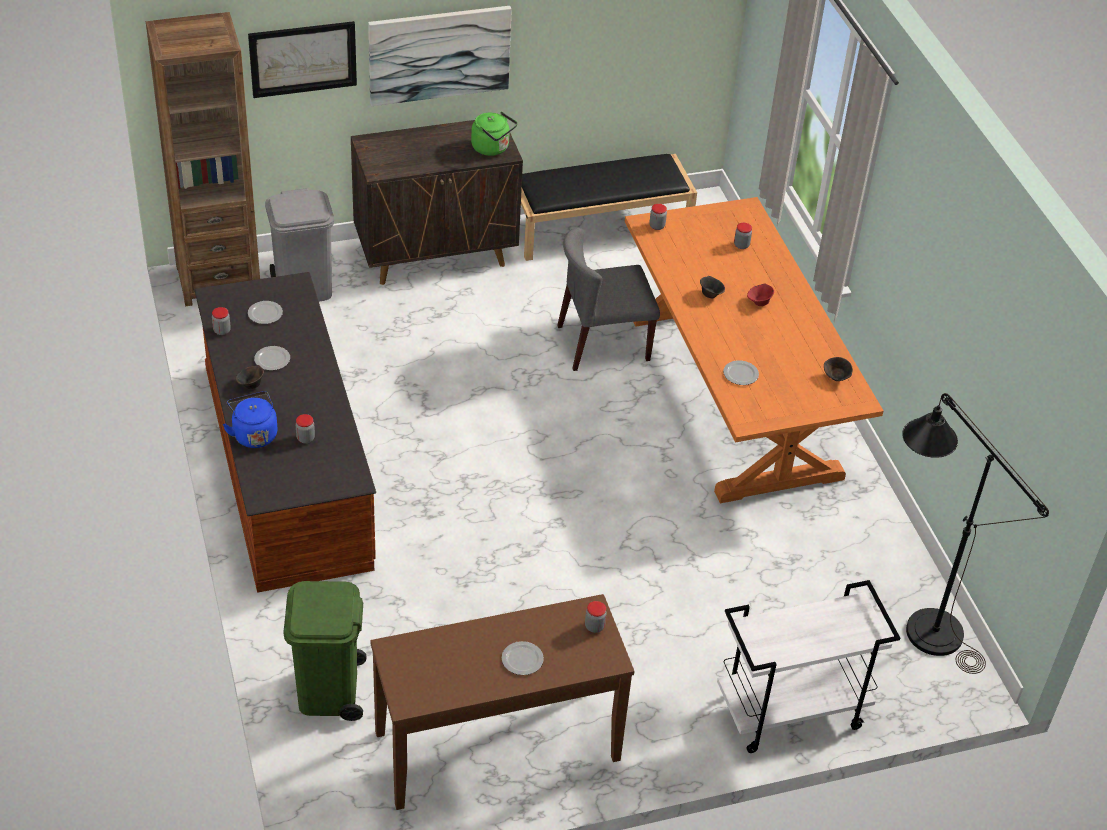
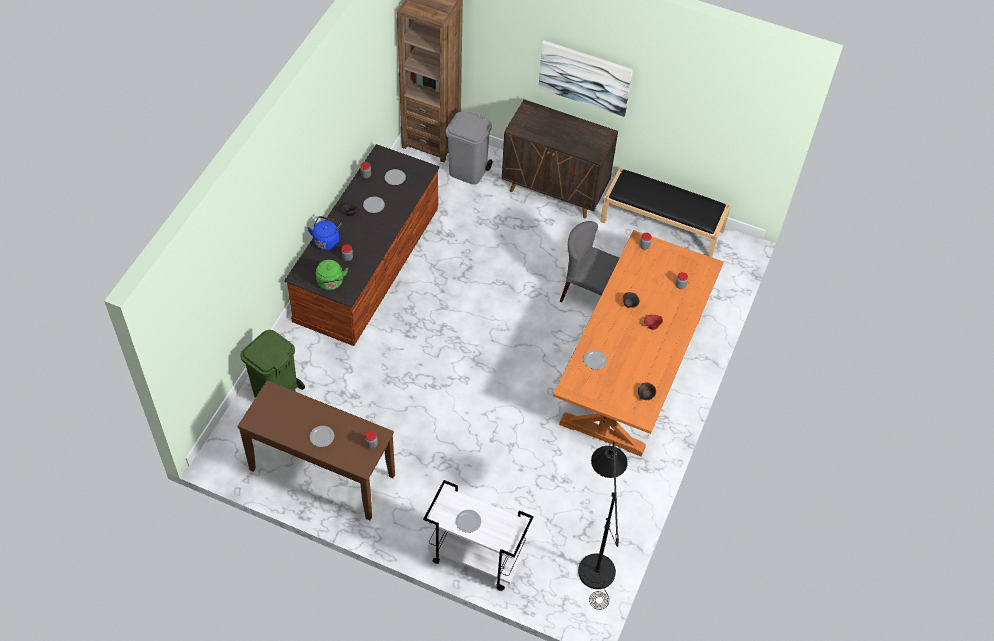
camera: 40 degrees right, 10 degrees up
picture [248,21,357,98] -> none
green kettle [471,112,517,156] -> green kettle moved to [316,260,348,290]
none -> plate [456,510,481,533]

